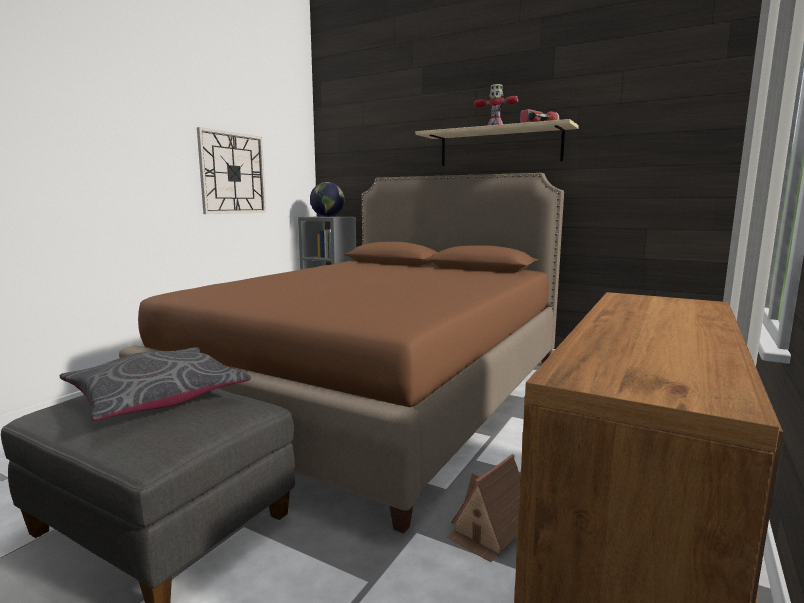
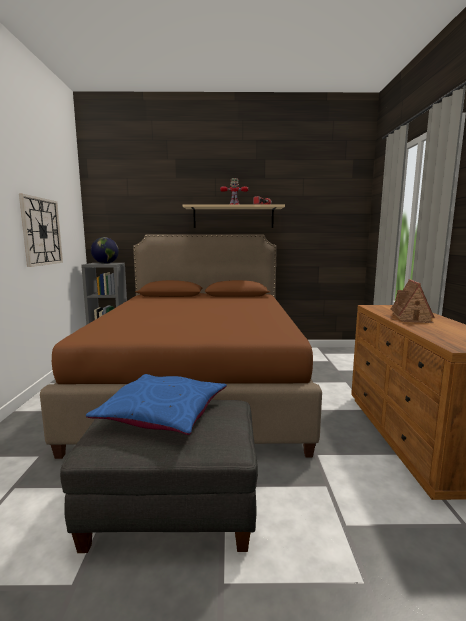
camera: 30 degrees left, 0 degrees up
grey pillow [60,347,251,421] -> blue pillow [86,374,227,435]
toy house [447,454,521,562] -> toy house moved to [391,279,435,323]

